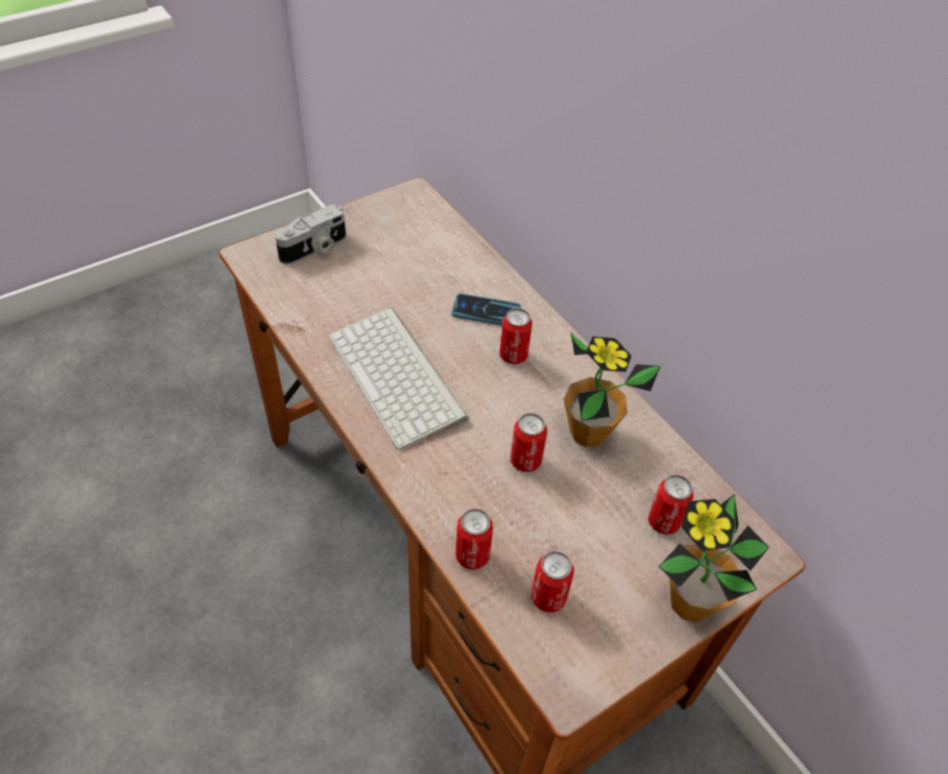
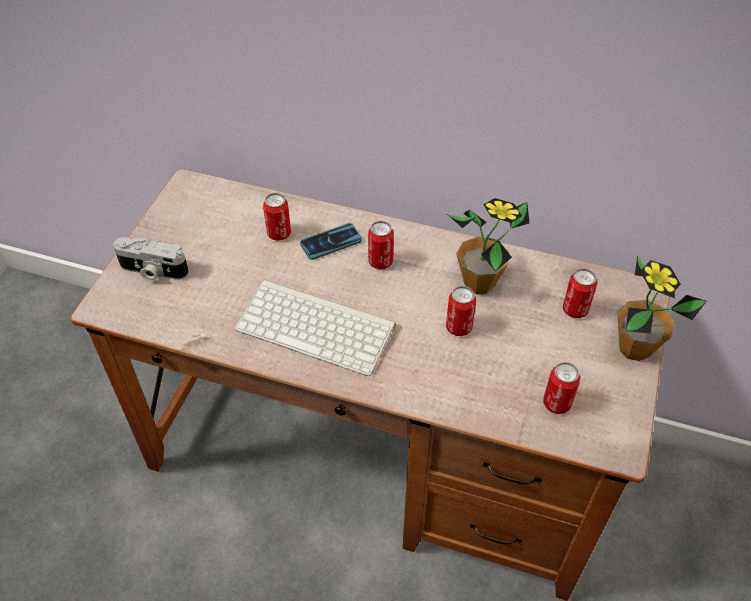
camera: 35 degrees left, 0 degrees up
camera [275,204,346,264] -> camera turned 90 degrees clockwise [113,237,189,281]
can [455,508,493,570] -> can moved to [263,193,291,241]

